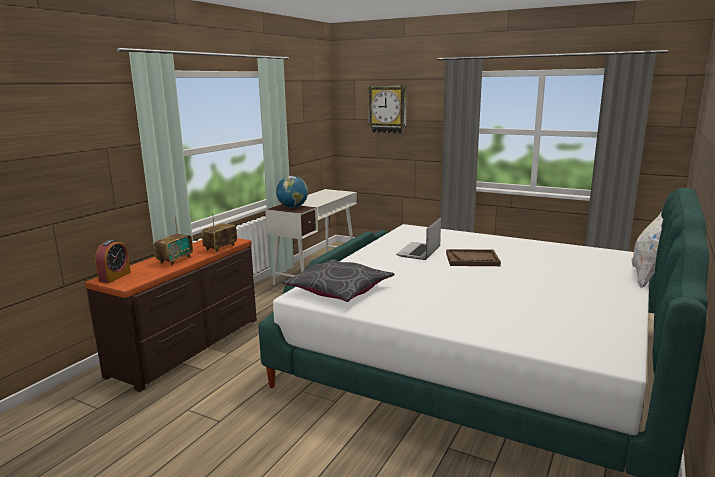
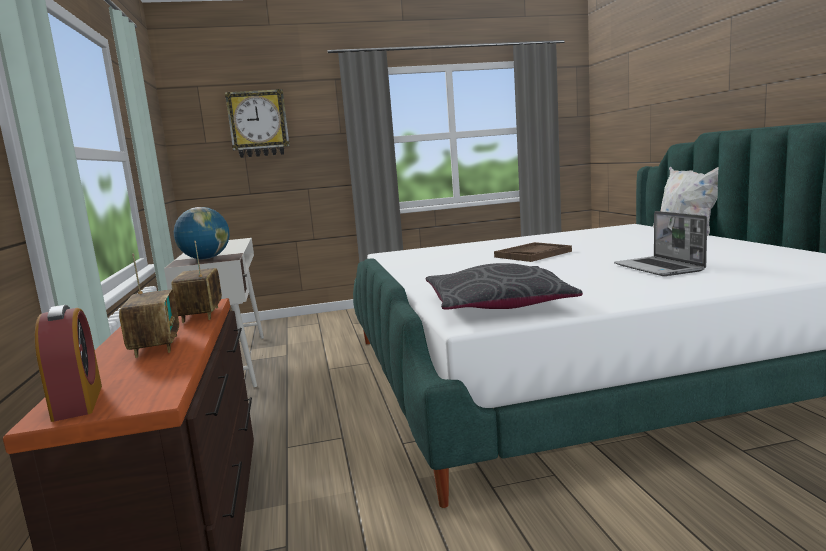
camera: 40 degrees left, 5 degrees down
laptop [396,217,441,260] -> laptop moved to [614,211,707,276]

